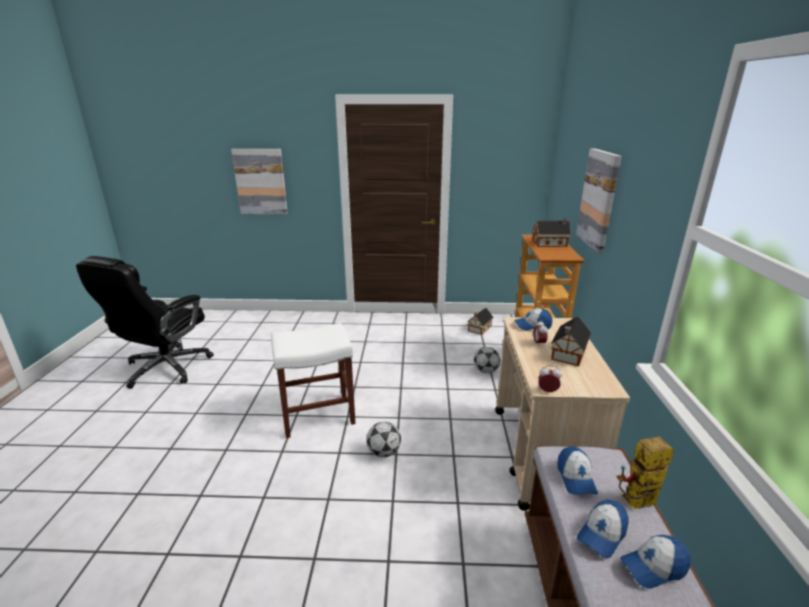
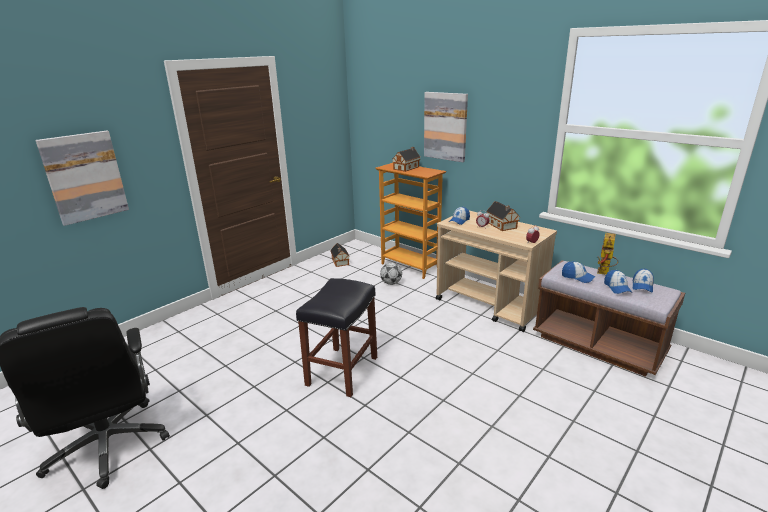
camera: 50 degrees left, 0 degrees up
white stool [271,323,356,438] -> black stool [296,278,377,397]
football [367,422,401,458] -> none

